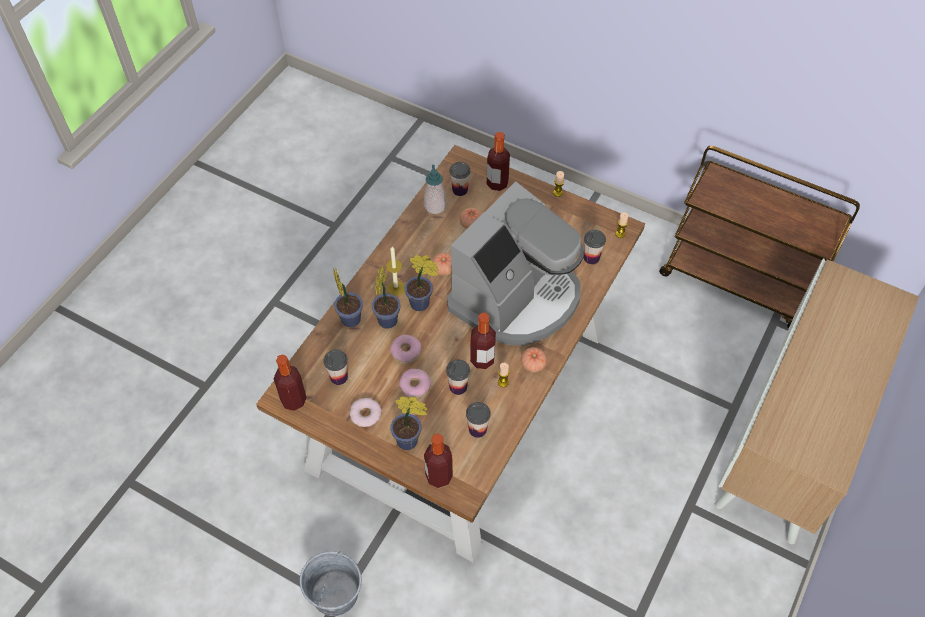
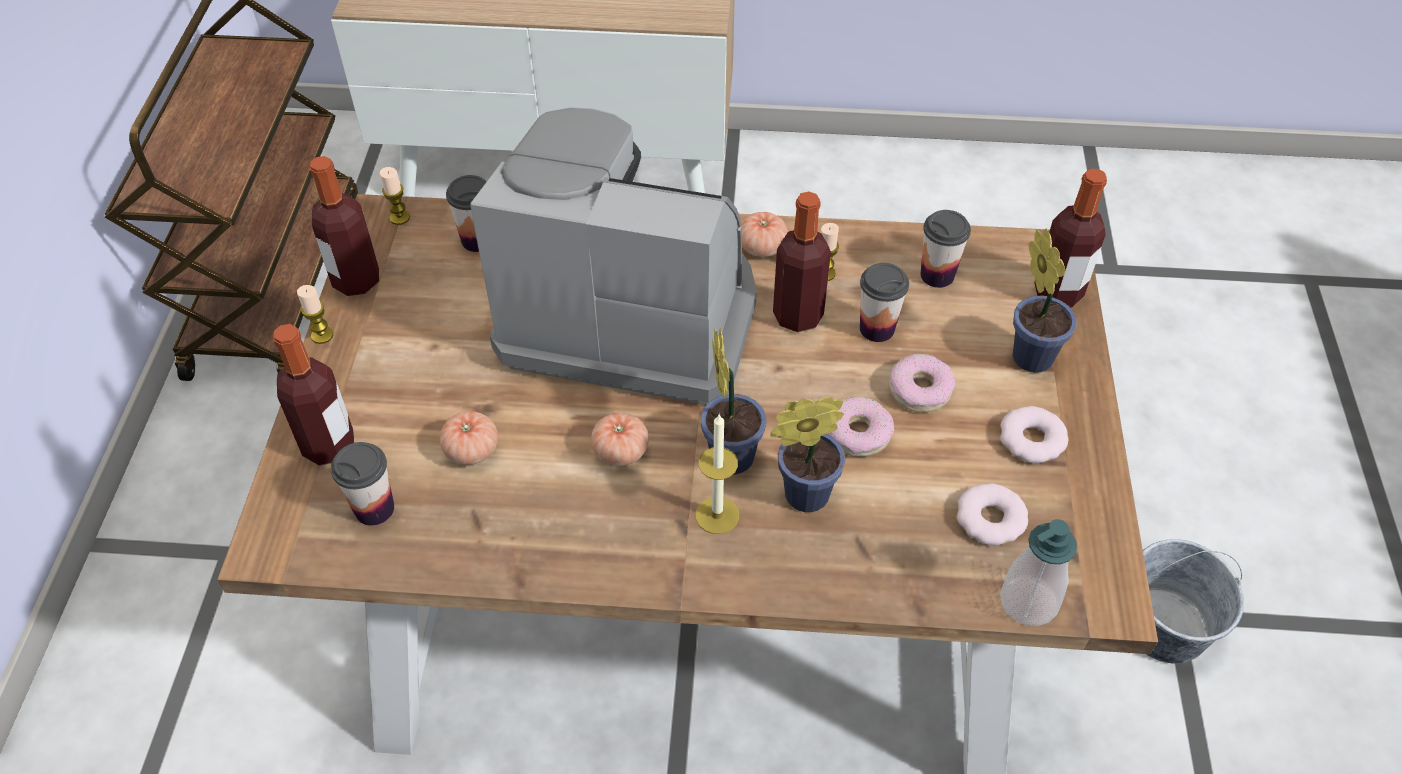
camera: 115 degrees left, 5 degrees down
bottle [274,354,307,411] -> bottle moved to [310,156,379,296]
cup [324,350,348,385] -> donut [957,483,1028,545]
potted plant [333,268,363,327] -> none
soap dispenser [424,165,446,214] -> soap dispenser moved to [1000,519,1077,626]

